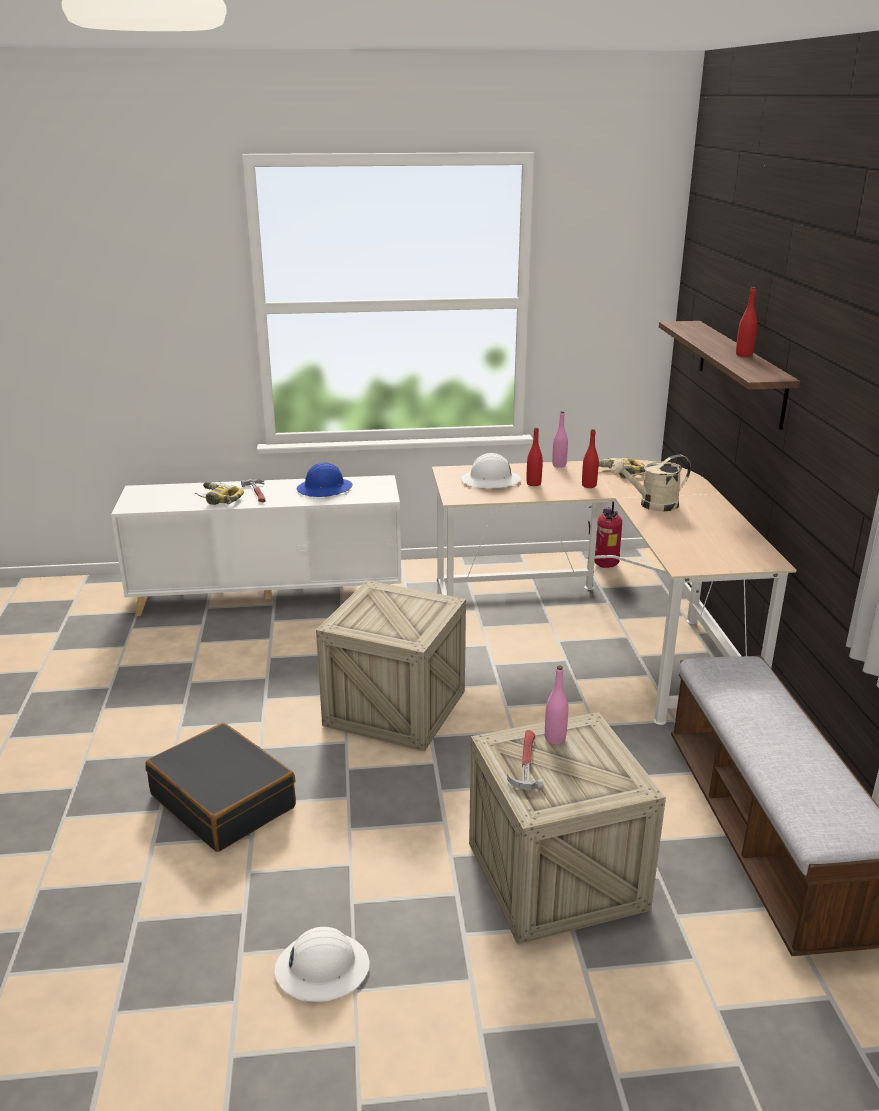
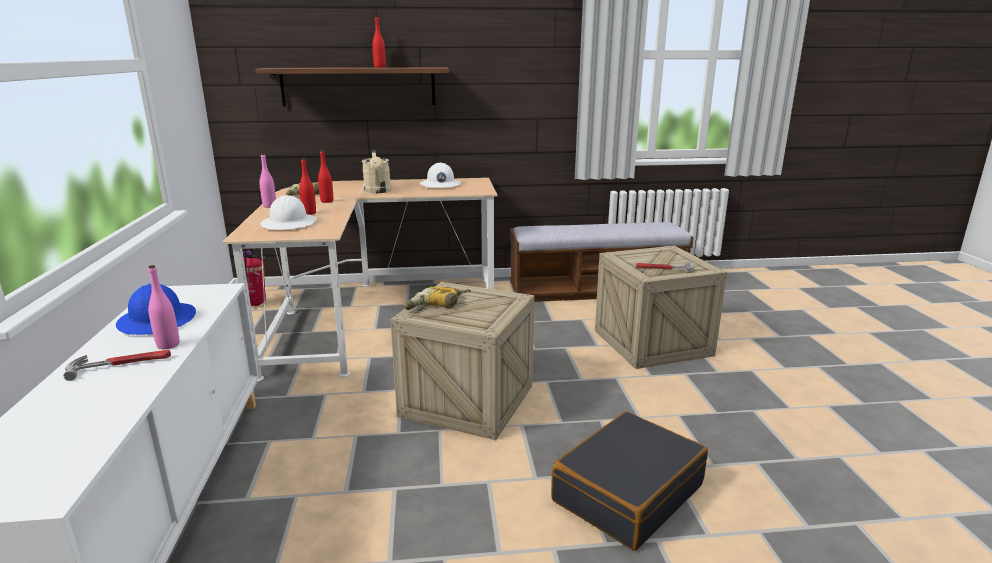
camera: 90 degrees left, 5 degrees down
power drill [195,482,244,505] -> power drill moved to [404,287,471,310]
white hard hat [275,927,370,1002] -> white hard hat moved to [420,162,461,188]
pink bottle [545,666,568,744] -> pink bottle moved to [148,265,179,349]

